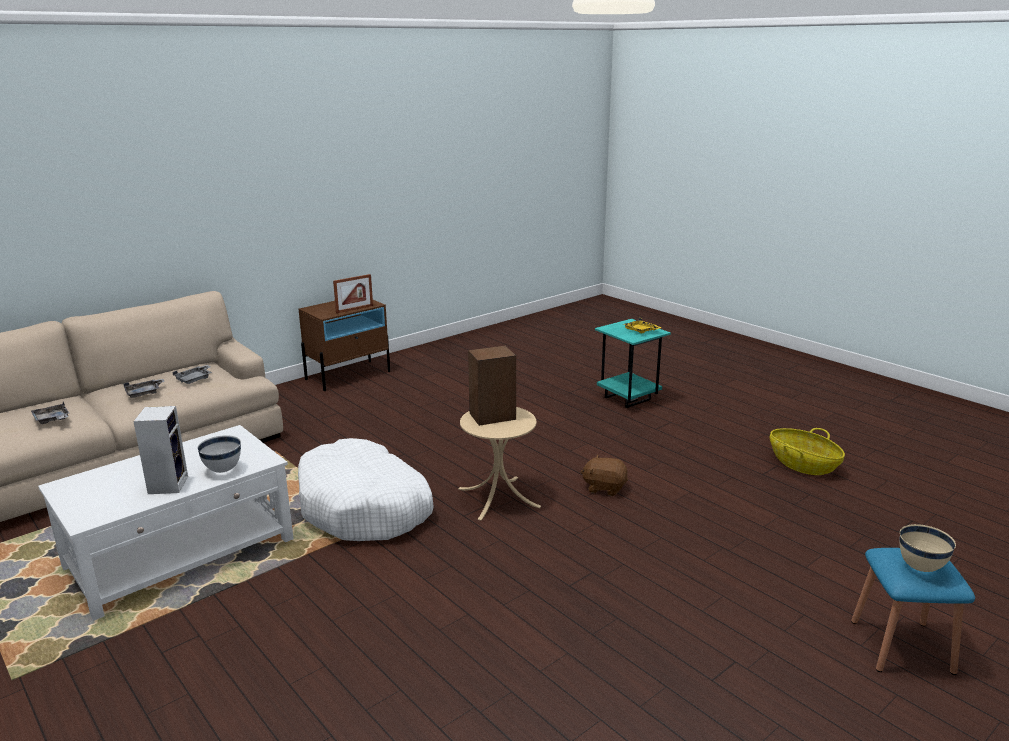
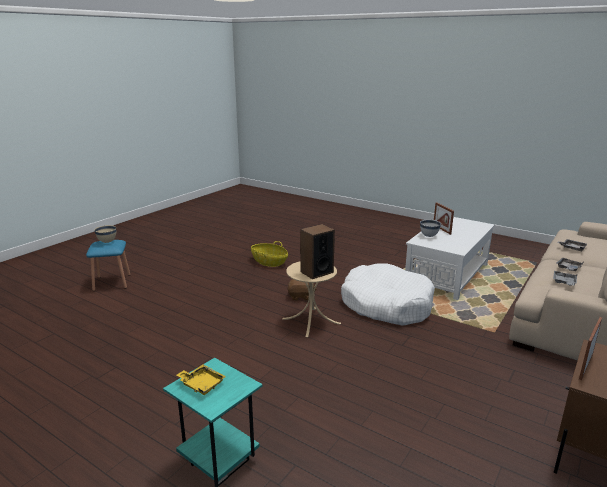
camera: 165 degrees right, 0 degrees up
speaker [133,406,188,494] -> picture frame [434,202,454,235]
brown plush toy [580,455,628,496] -> brown plush toy moved to [287,279,317,301]
basket [770,428,845,475] -> basket moved to [251,241,288,267]

